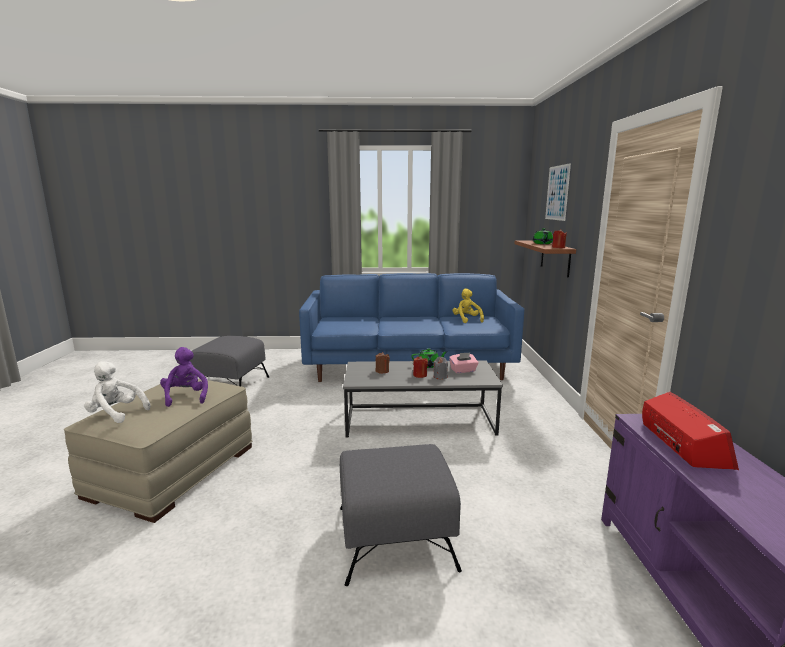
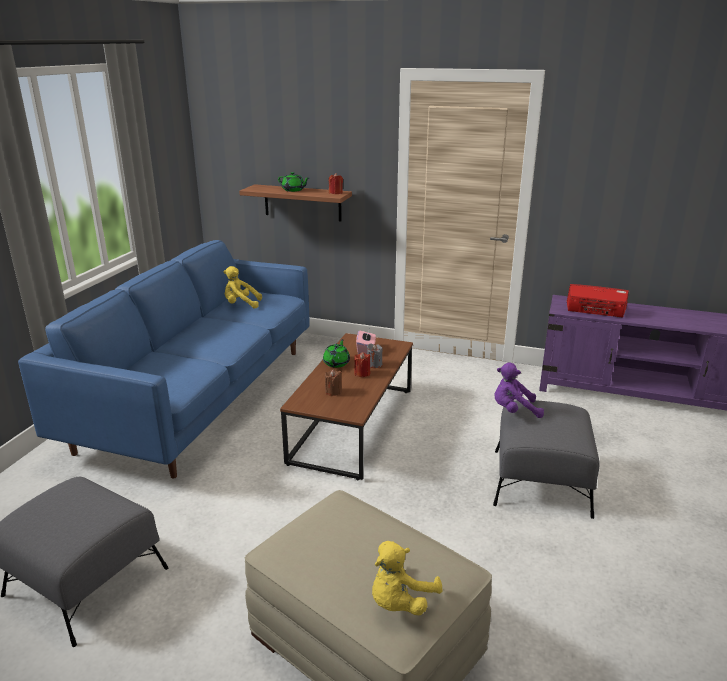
camera: 70 degrees left, 10 degrees up
white plush toy [84,361,150,423] -> yellow plush toy [372,541,442,615]
purple plush toy [160,347,208,407] -> purple plush toy moved to [495,362,544,418]
grey coffee table [343,360,503,437] -> brown coffee table [280,333,413,480]
picture [545,163,571,221] -> none

